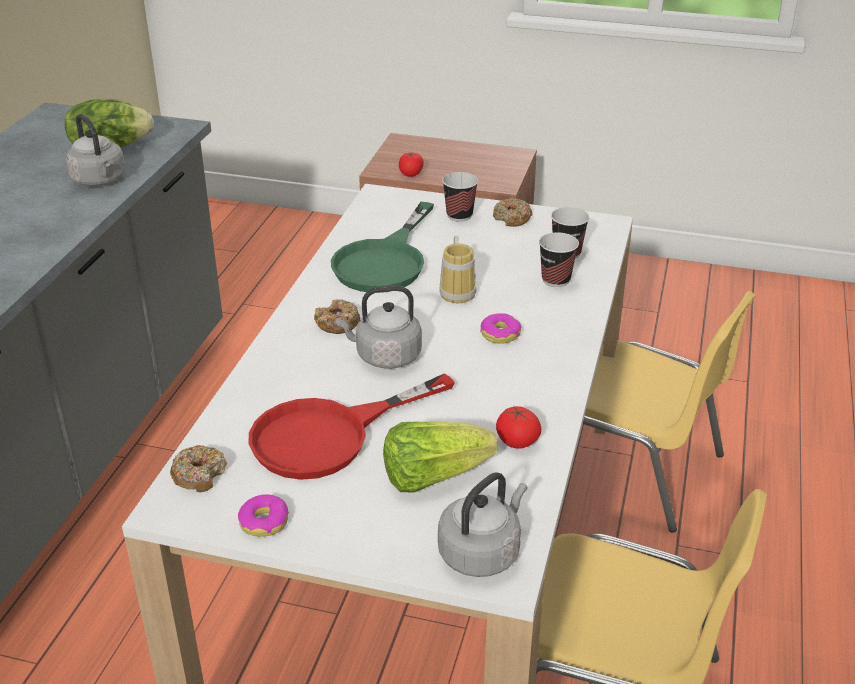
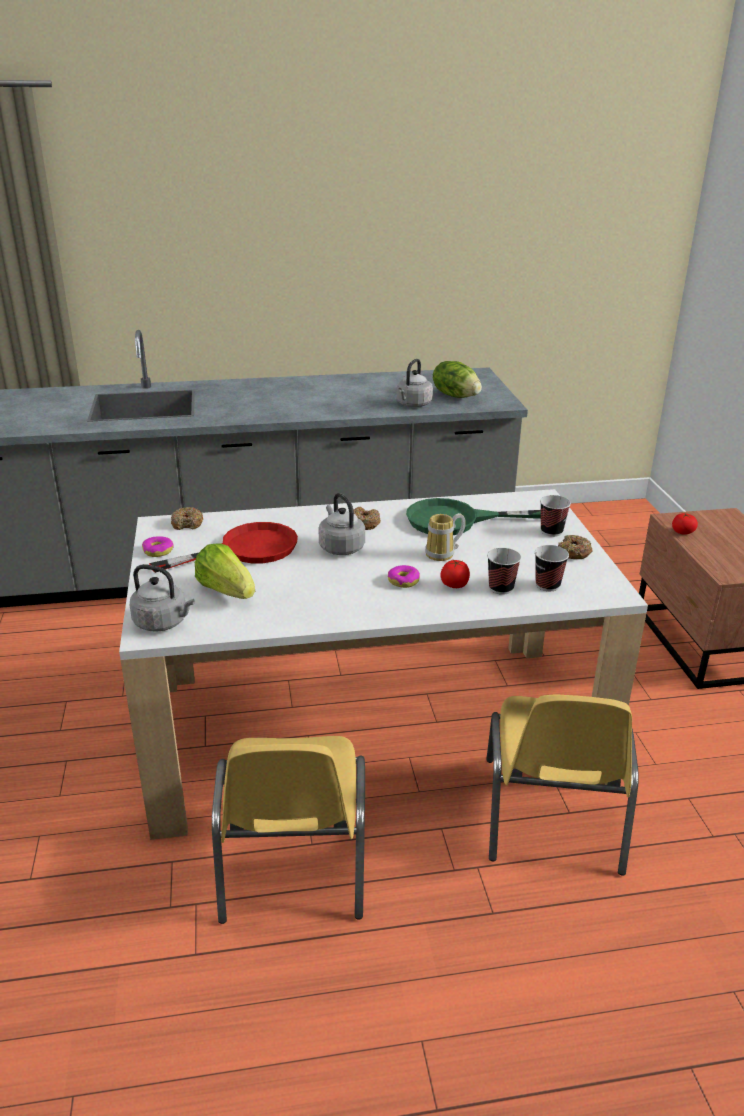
camera: 65 degrees right, 5 degrees down
red frying pan [248,373,455,480] -> red frying pan turned 120 degrees clockwise [149,522,298,573]
tomato [496,406,541,449] -> tomato moved to [440,560,470,588]

